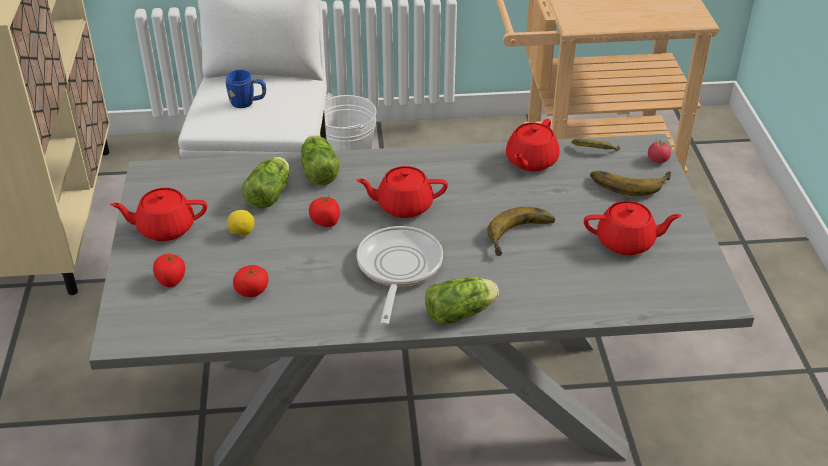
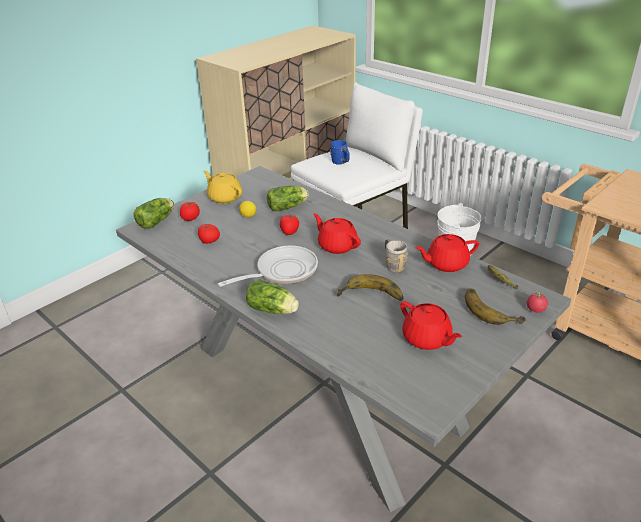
camera: 50 degrees right, 5 degrees down
red teapot [110,188,207,241] -> yellow teapot [204,171,242,204]
lettuce [301,135,339,186] -> lettuce moved to [134,198,174,229]
none -> grey mug [385,239,408,273]

